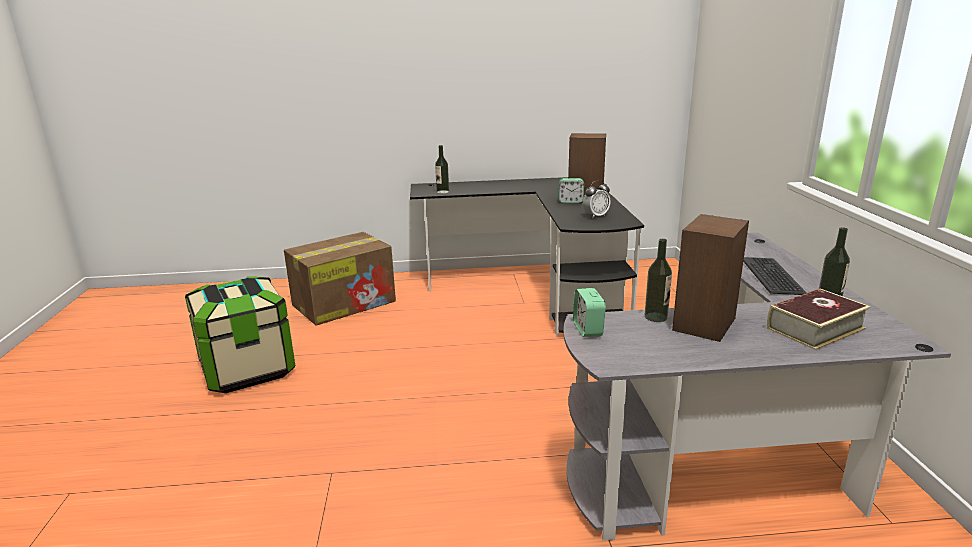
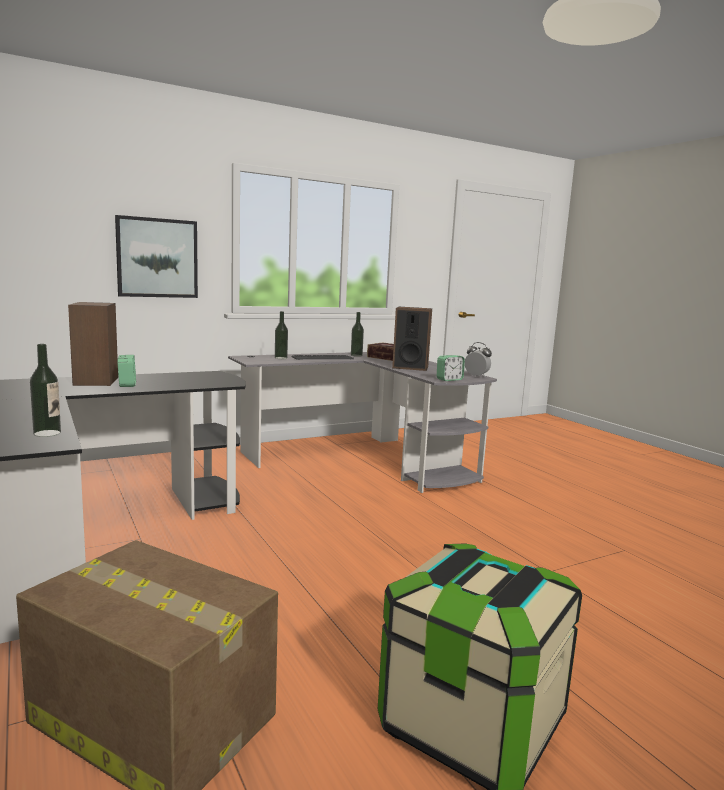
camera: 115 degrees left, 10 degrees down
alarm clock [583,180,611,218] -> alarm clock moved to [465,342,492,376]
bottle [645,239,672,322] -> bottle moved to [275,311,288,359]
none -> picture [115,215,198,298]

